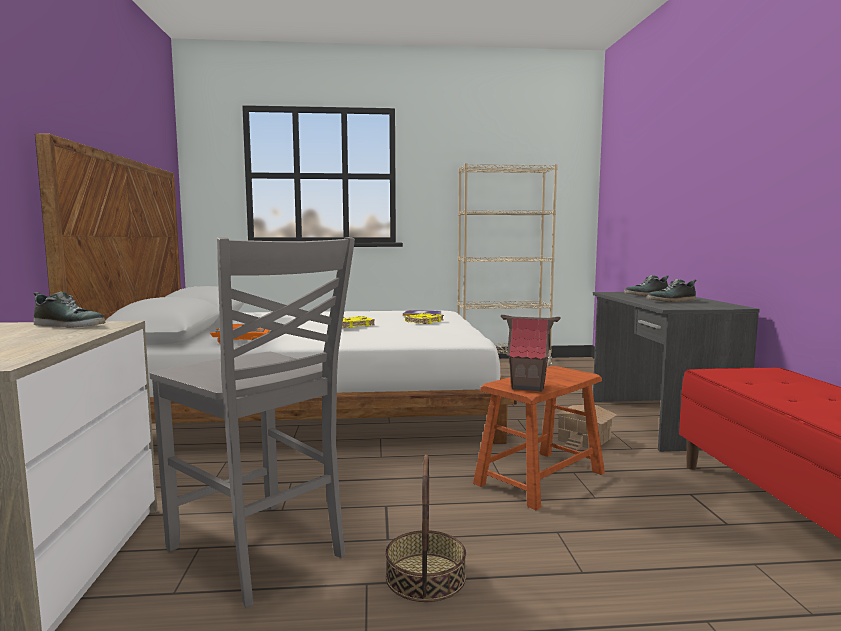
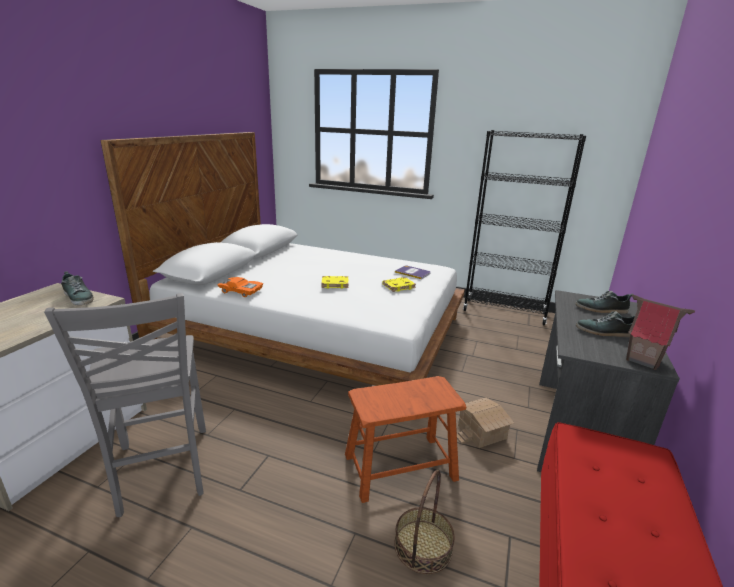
camera: 25 degrees right, 15 degrees up
basket [385,454,466,602] -> basket moved to [394,470,455,574]
beige bookcase [457,163,558,366] -> black bookcase [463,130,586,325]
toy house [501,315,561,392] -> toy house moved to [626,295,695,370]

